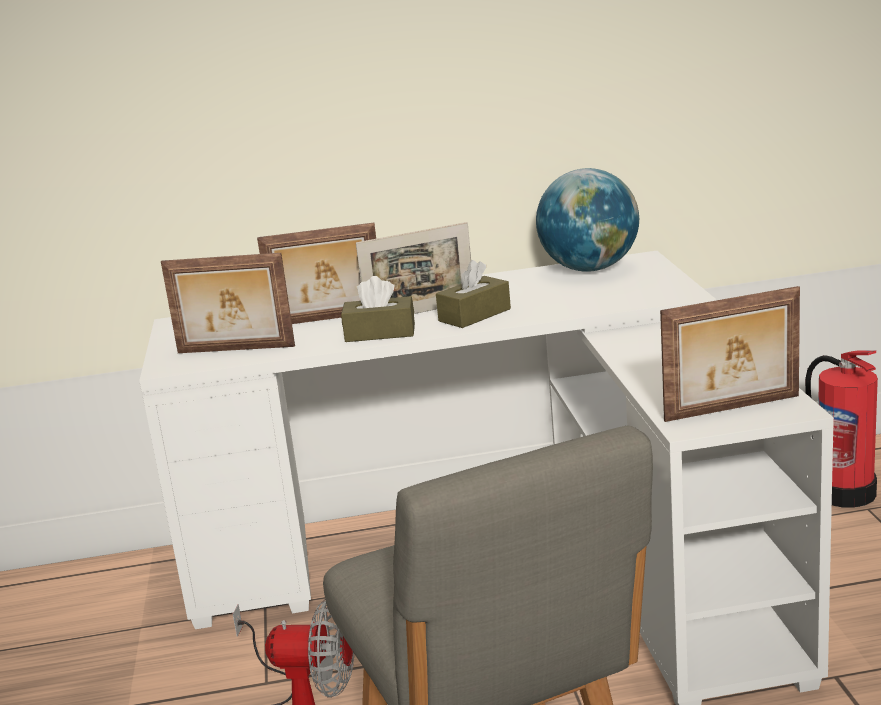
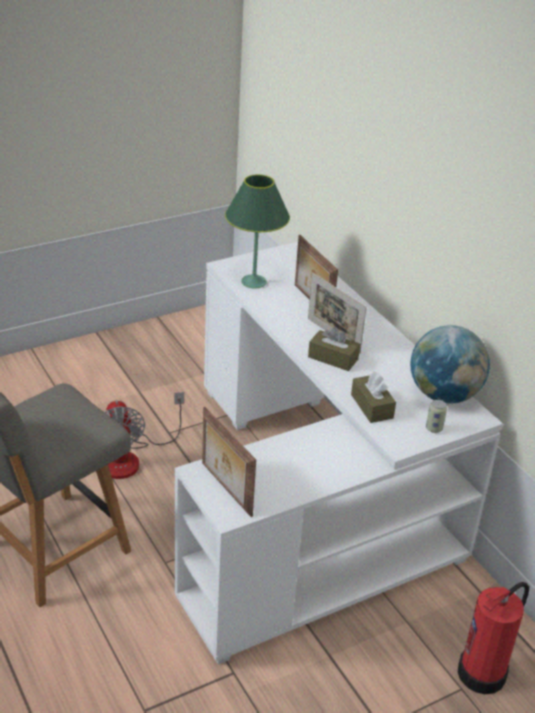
camera: 65 degrees right, 15 degrees up
picture frame [161,253,295,353] -> green table lamp [225,174,290,288]
brown tissue box [341,276,415,342] -> brown tissue box moved to [351,371,396,423]
none -> can [426,400,447,433]

